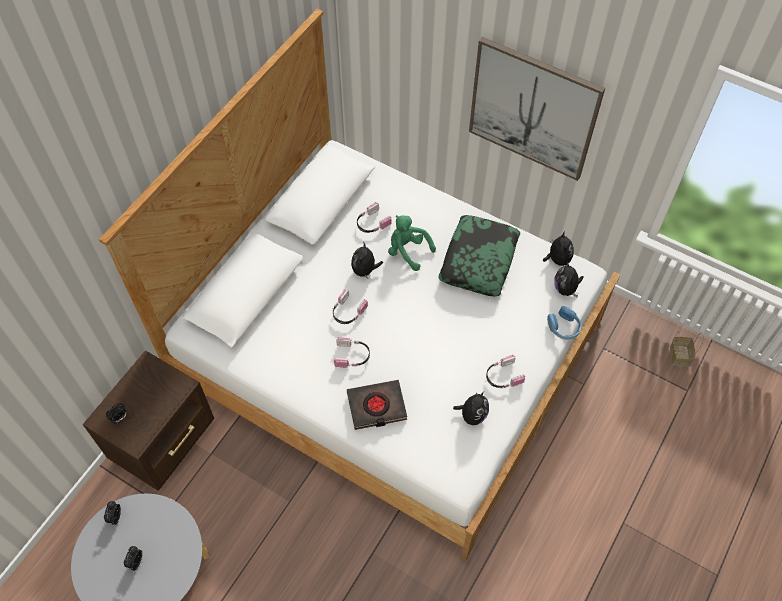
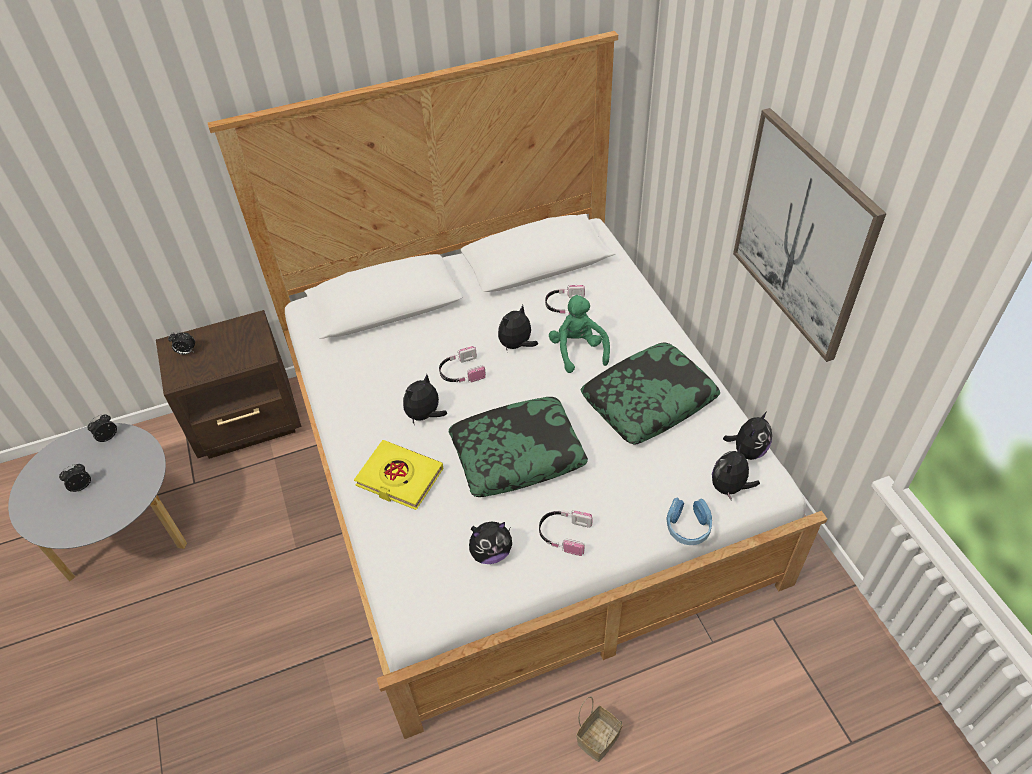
camera: 40 degrees right, 10 degrees down
headphones [334,337,370,368] -> plush toy [403,374,447,424]
black book [347,380,407,430] -> yellow book [354,440,444,510]
basket [670,331,704,367] -> basket moved to [576,696,622,762]
none -> pillow [449,397,588,497]

